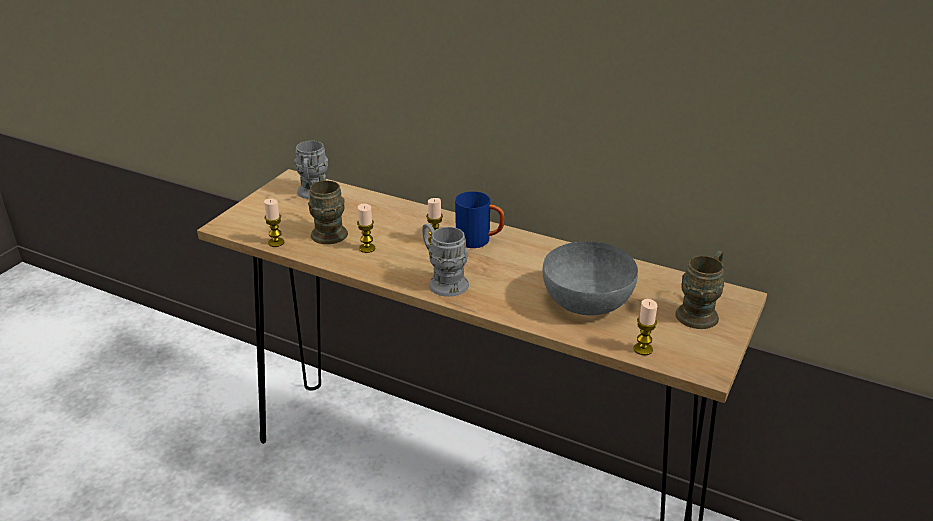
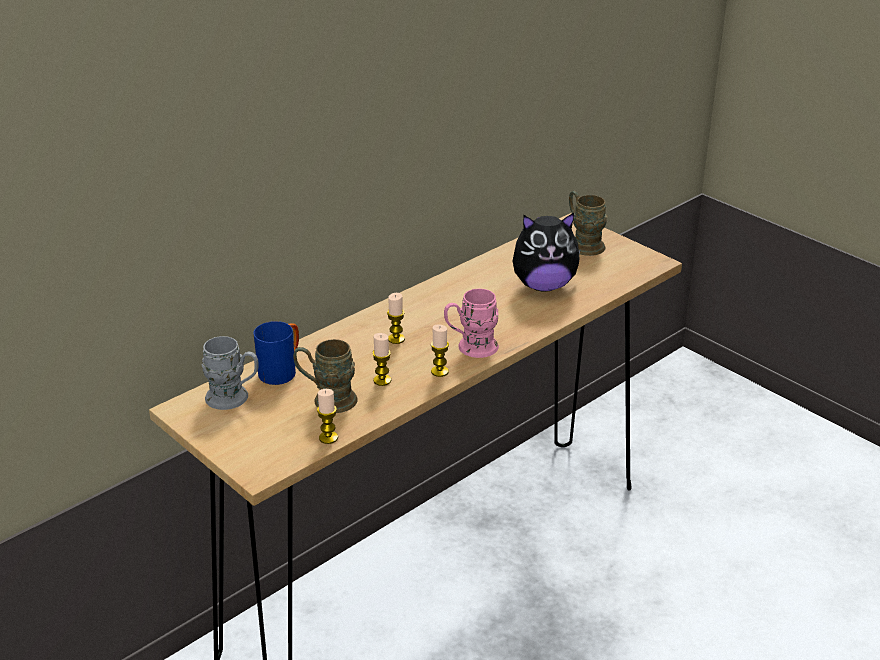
camera: 70 degrees left, 0 degrees up
grey mug [422,223,469,297] -> pink mug [444,288,499,358]
blue mug [455,191,505,248] -> blue mug moved to [253,321,299,385]
grey bowl [543,241,638,315] -> plush toy [513,213,581,292]
candle [634,299,657,355] -> candle moved to [431,324,449,377]

